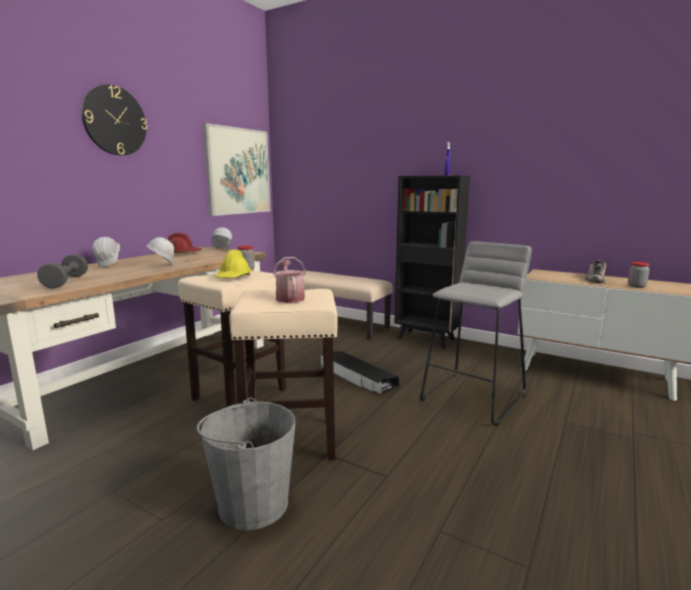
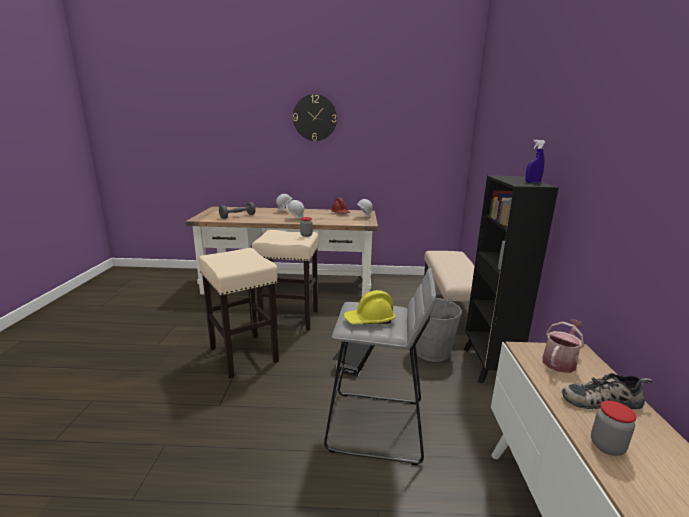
camera: 60 degrees right, 5 degrees up
grey bucket [197,398,296,530] -> grey bucket moved to [413,298,462,362]
picture [203,123,271,216] -> none
yellow hard hat [214,250,251,278] -> yellow hard hat moved to [344,290,396,324]
watering can [273,257,306,303] -> watering can moved to [542,319,584,373]

